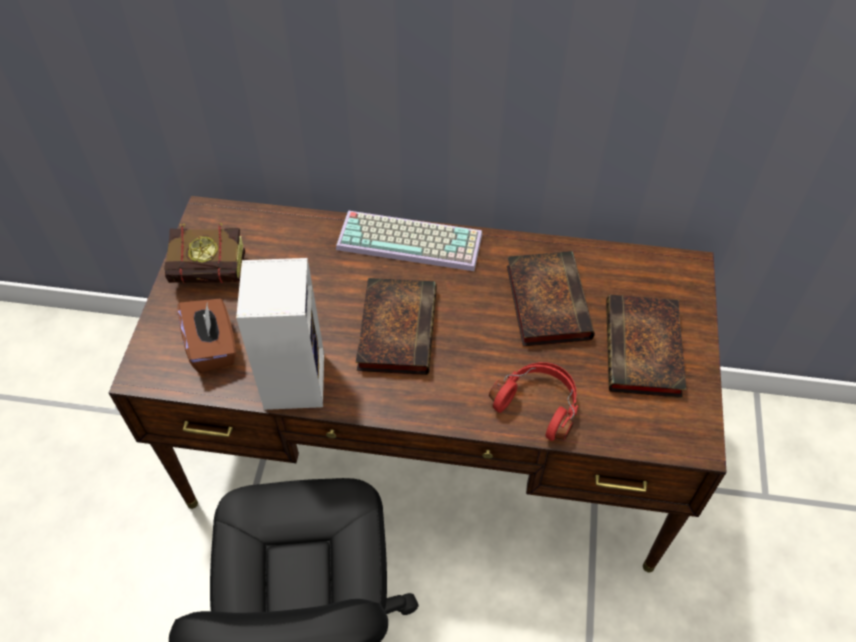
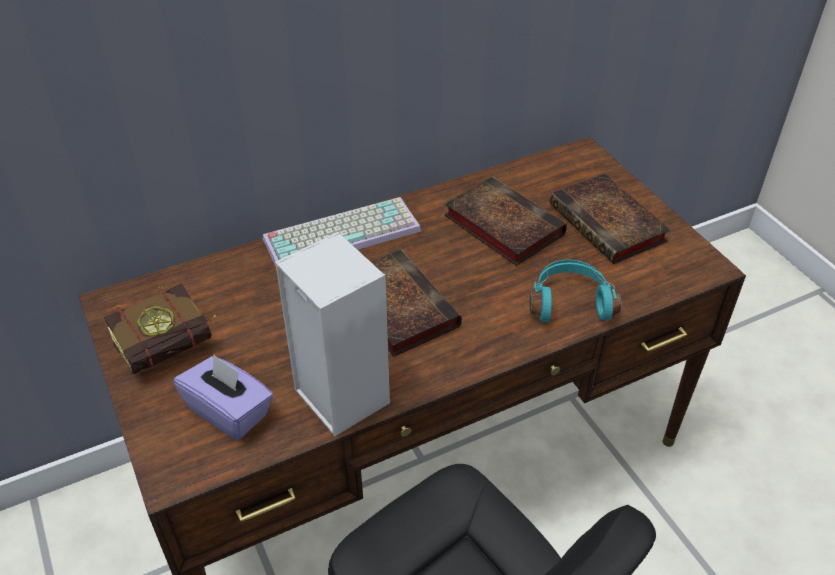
camera: 35 degrees left, 10 degrees down
brown tissue box [178,299,236,373] -> purple tissue box [174,355,273,441]
red headphones [489,362,578,441] -> turquoise headphones [530,260,621,322]

